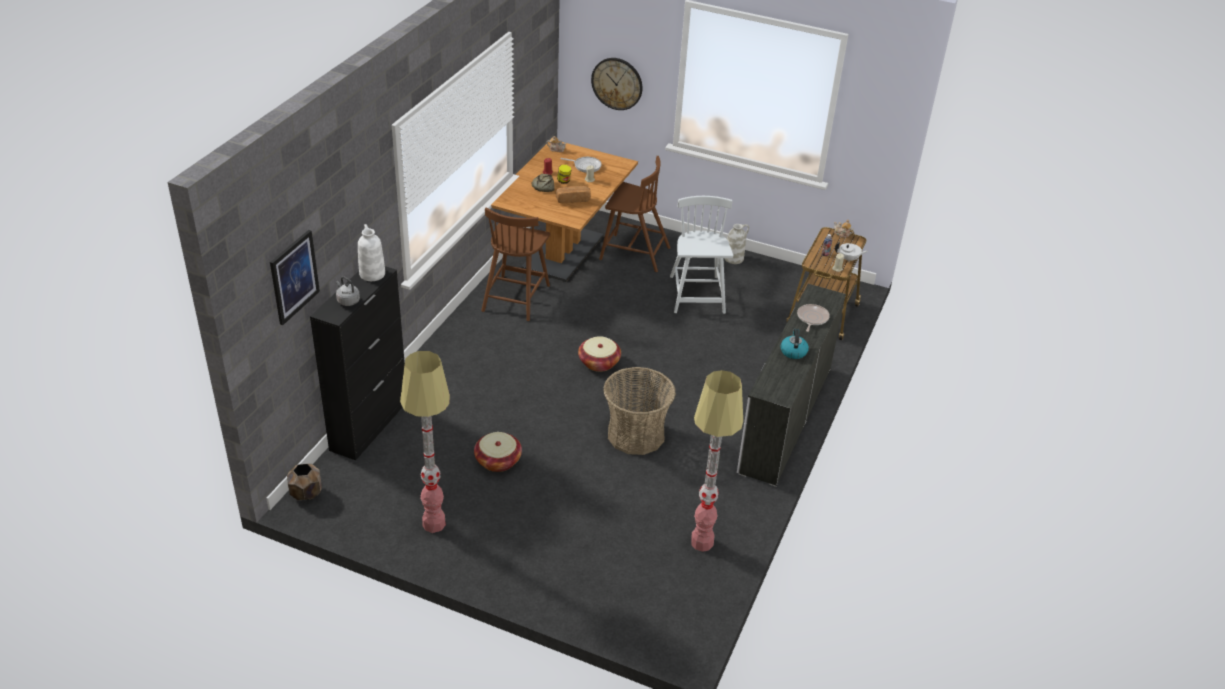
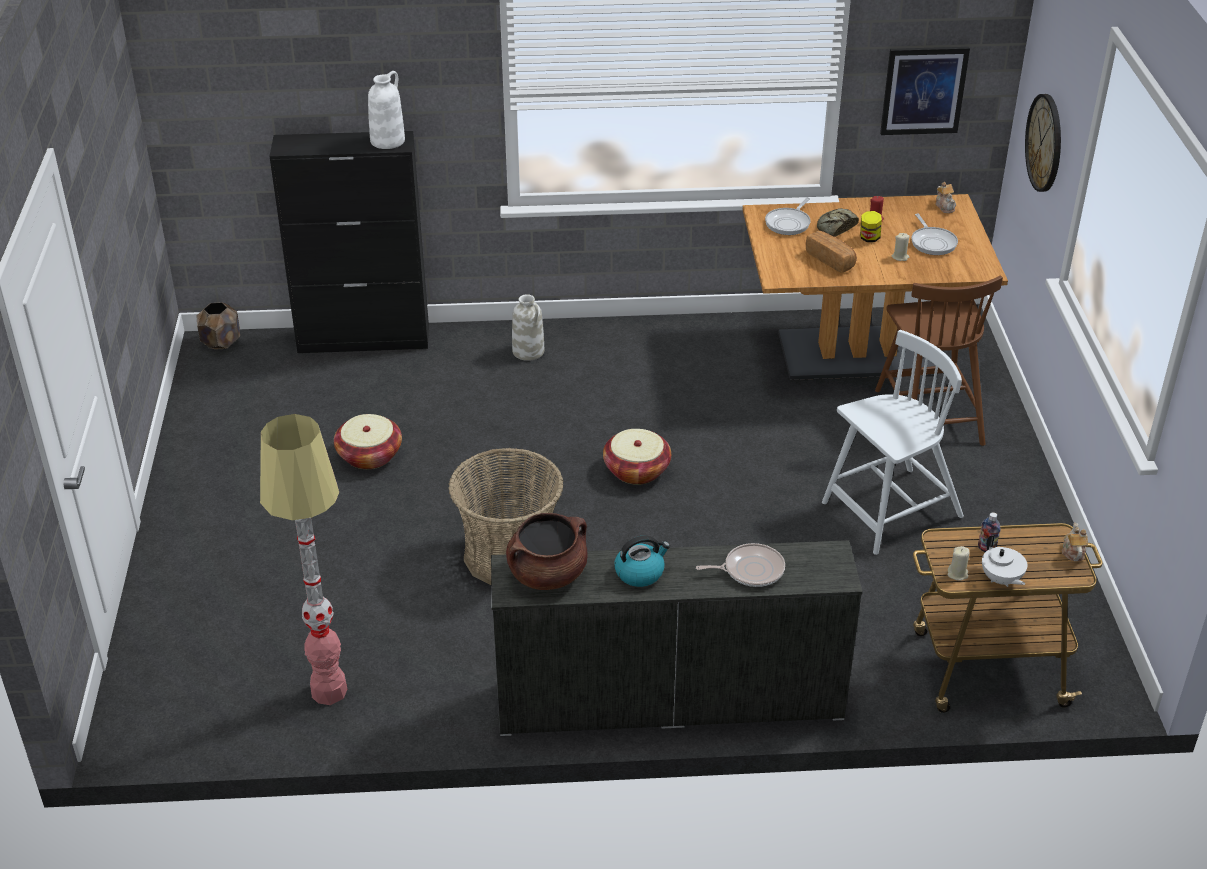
camera: 65 degrees right, 0 degrees up
picture [270,230,320,325] -> picture moved to [880,47,970,135]
grey kettle [336,276,360,306] -> none
floor lamp [400,351,450,533] -> none
brown chair [481,207,550,321] -> none
white vase [724,224,749,264] -> white vase moved to [512,294,544,361]
none -> brown cooking pot [506,513,587,590]
none -> frying pan [765,197,811,235]

